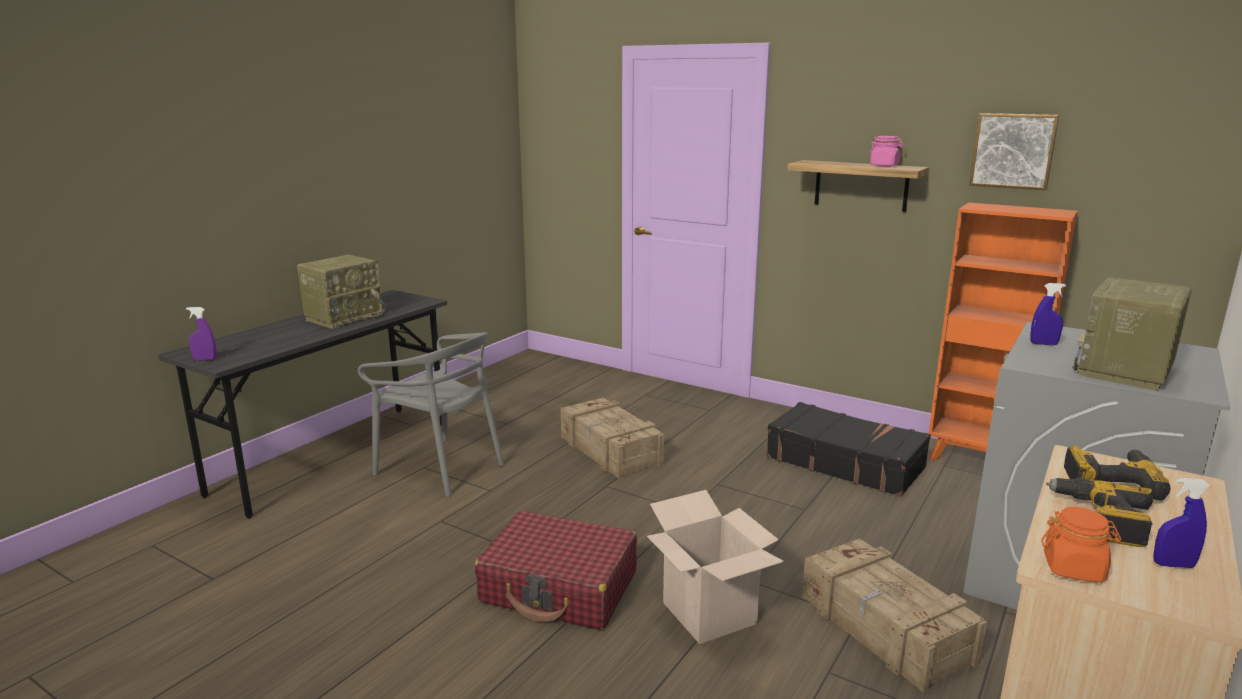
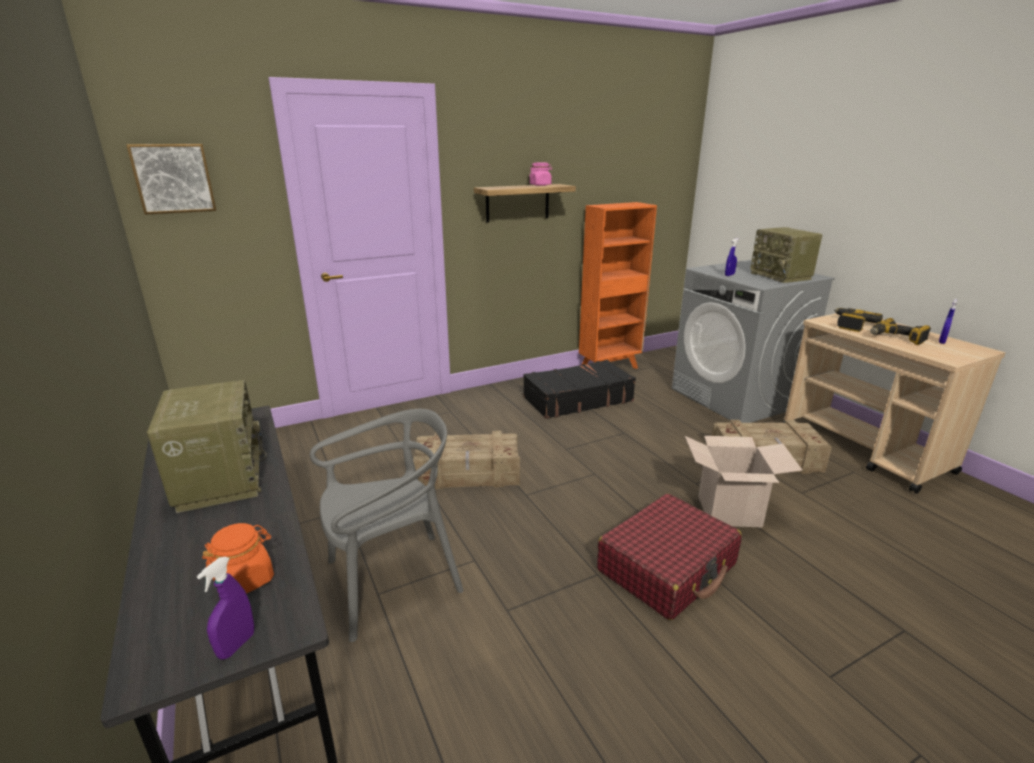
camera: 60 degrees left, 5 degrees up
picture [969,113,1059,190] -> picture moved to [126,144,216,215]
orange jar [1041,507,1121,582] -> orange jar moved to [202,523,274,594]

